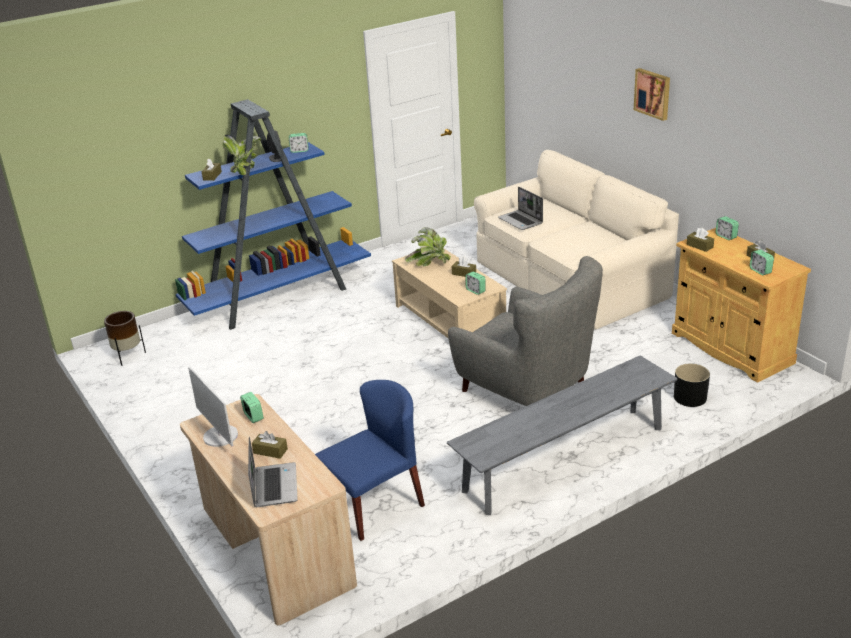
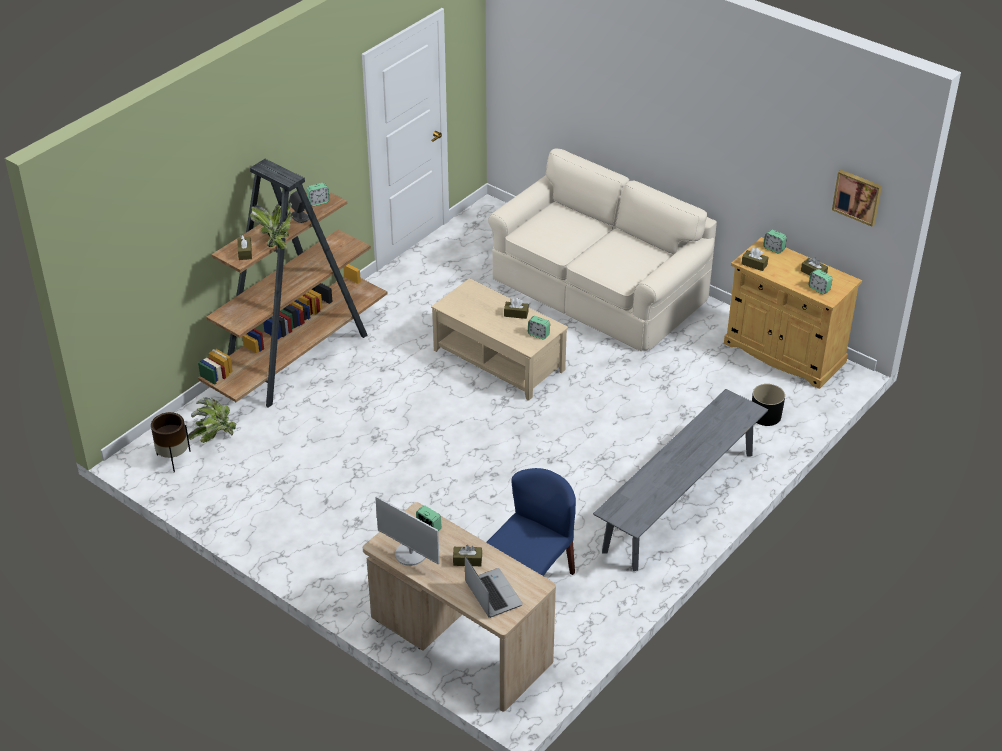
camera: 20 degrees left, 10 degrees up
blue bookcase [175,99,371,330] -> brown bookcase [198,159,388,408]
potted plant [405,227,451,266] -> potted plant moved to [188,398,236,443]
grey armchair [448,256,603,406] -> none
laptop [498,187,543,230] -> none
picture [634,68,670,121] -> picture moved to [832,170,882,227]

